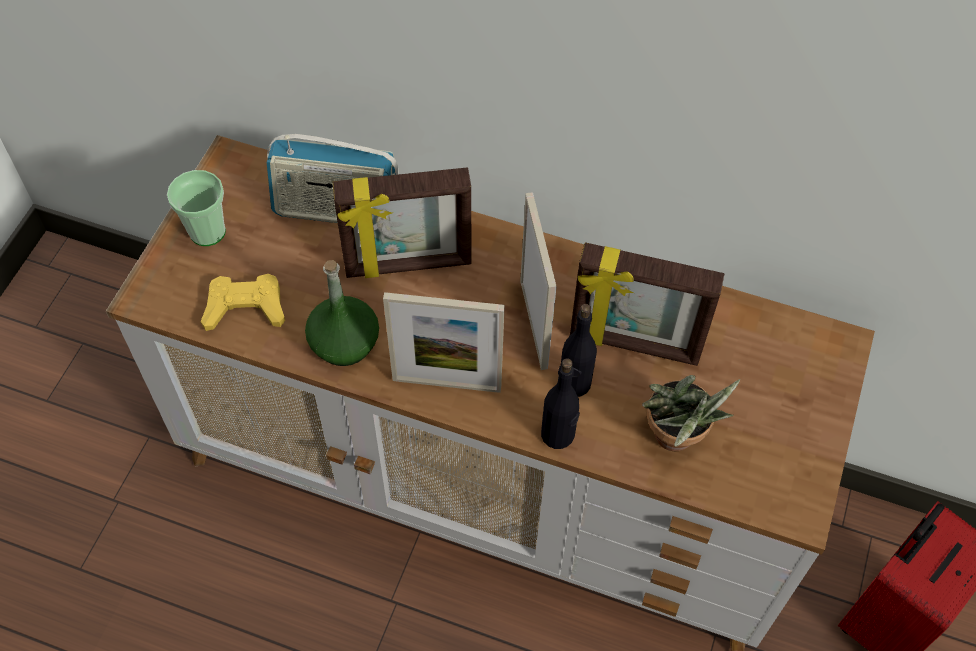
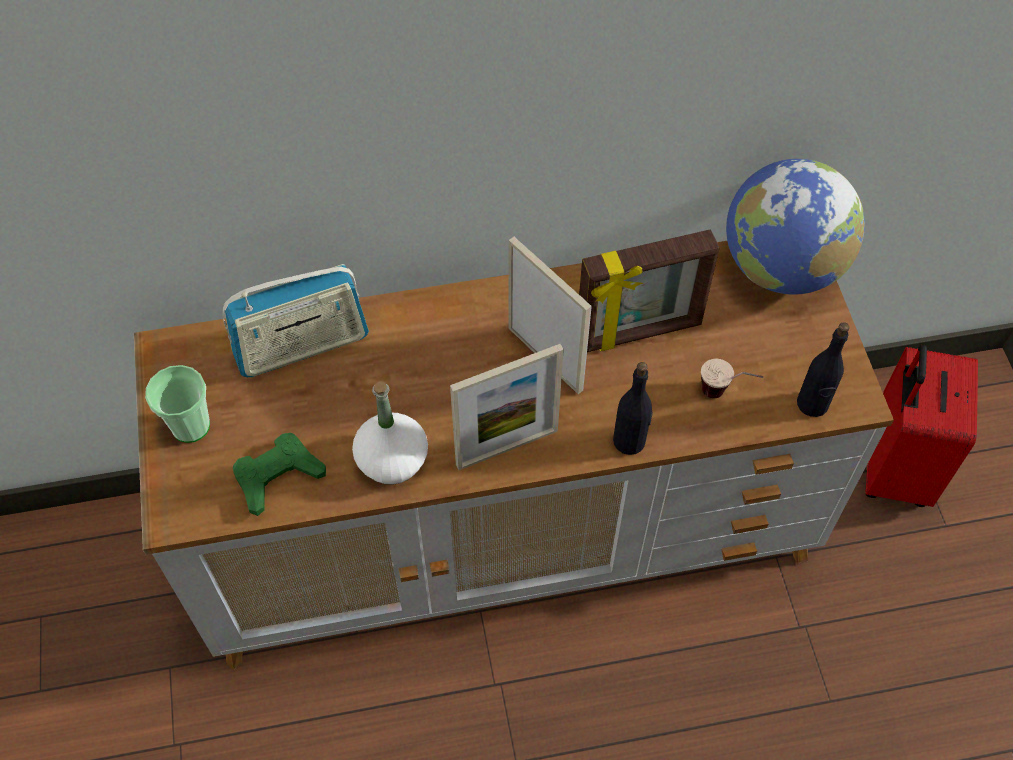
camera: 30 degrees left, 0 degrees up
yellow game controller [200,274,285,331] -> green game controller [233,433,326,516]
green bottle [305,260,379,366] -> white bottle [352,381,428,485]
picture frame [332,168,471,278] -> none
black bottle [561,304,597,397] -> black bottle moved to [797,322,849,417]
potted plant [642,375,741,452] -> cup [701,359,763,398]
none -> globe [726,159,865,295]

